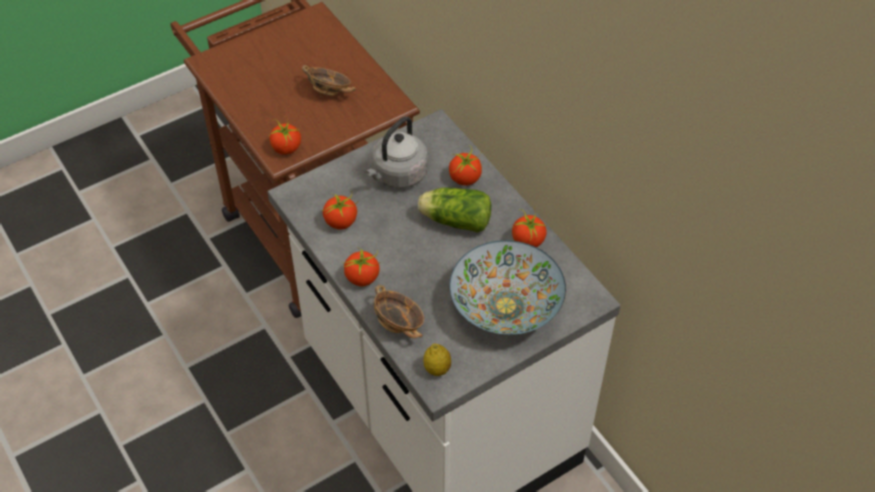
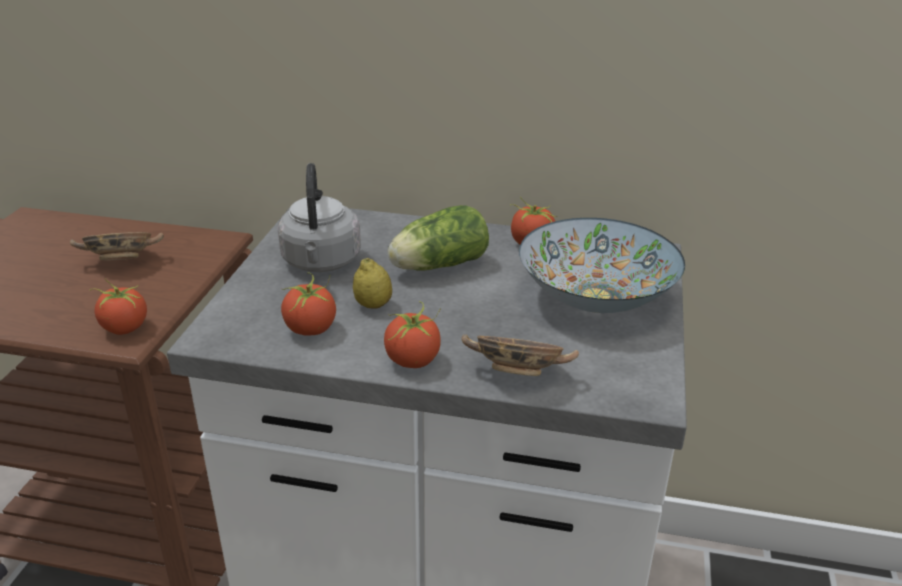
camera: 45 degrees left, 20 degrees down
lemon [423,344,451,376] -> lemon moved to [353,258,392,309]
tomato [449,146,482,185] -> none

